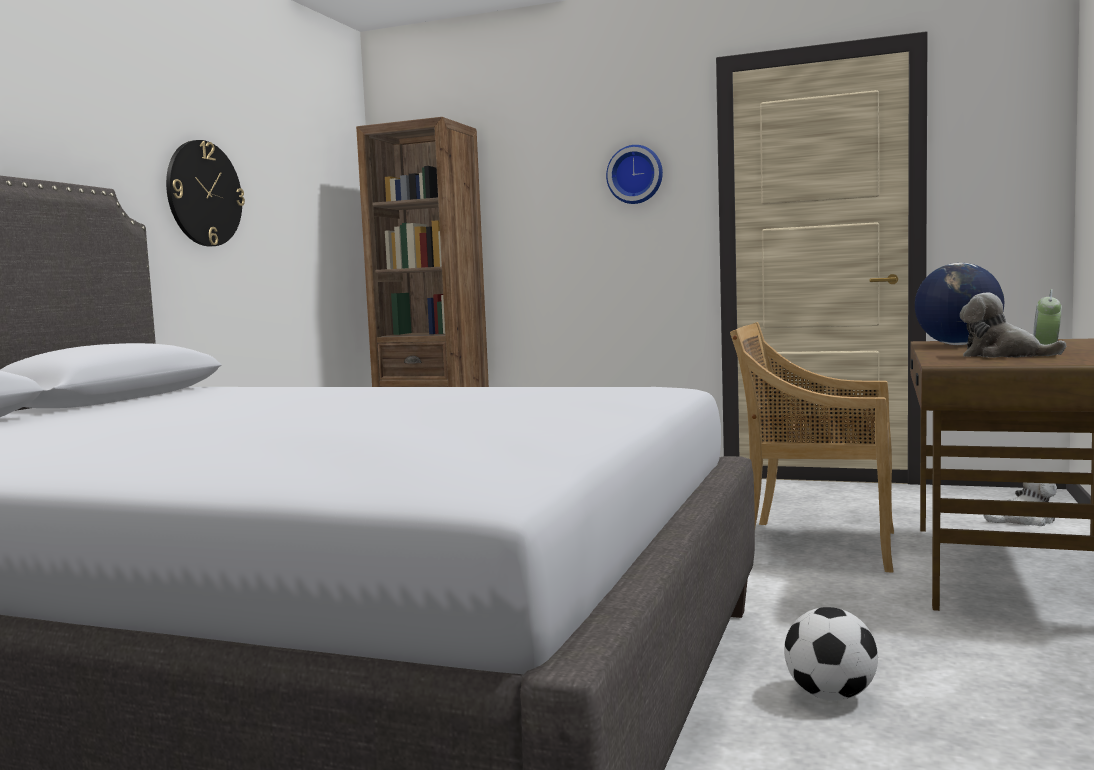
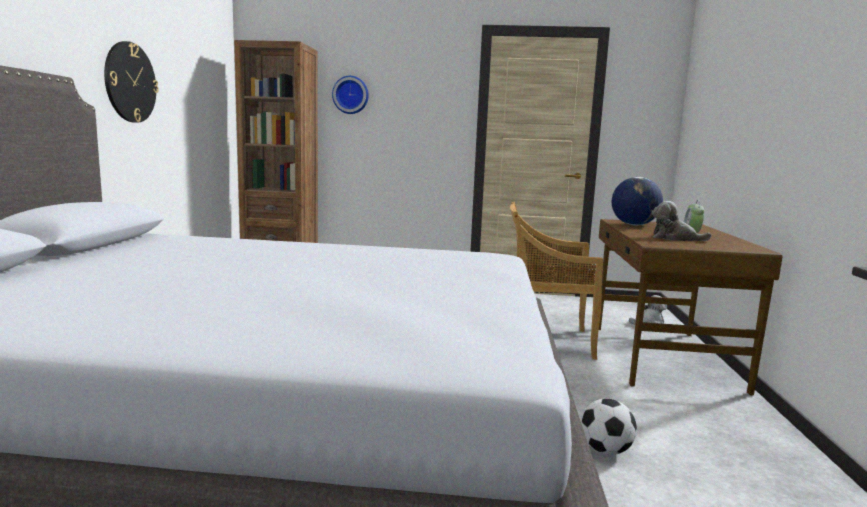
camera: 15 degrees left, 5 degrees up
wall clock [606,145,663,204] -> wall clock moved to [332,76,369,114]

